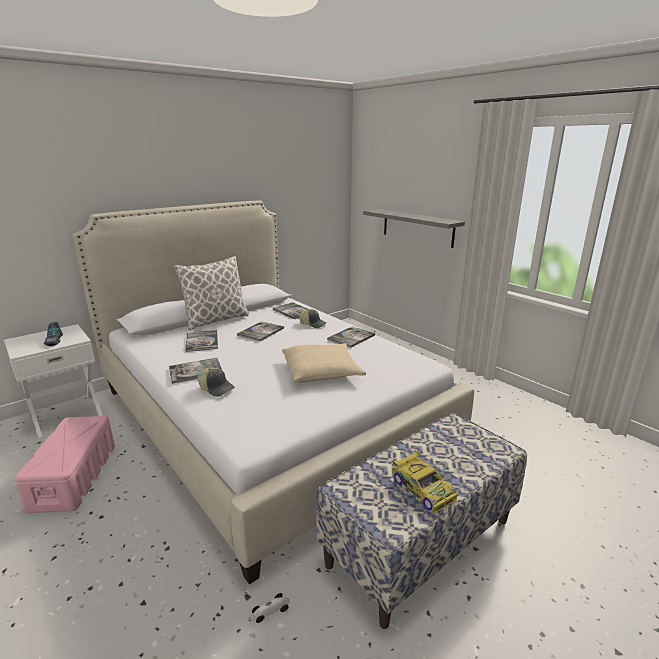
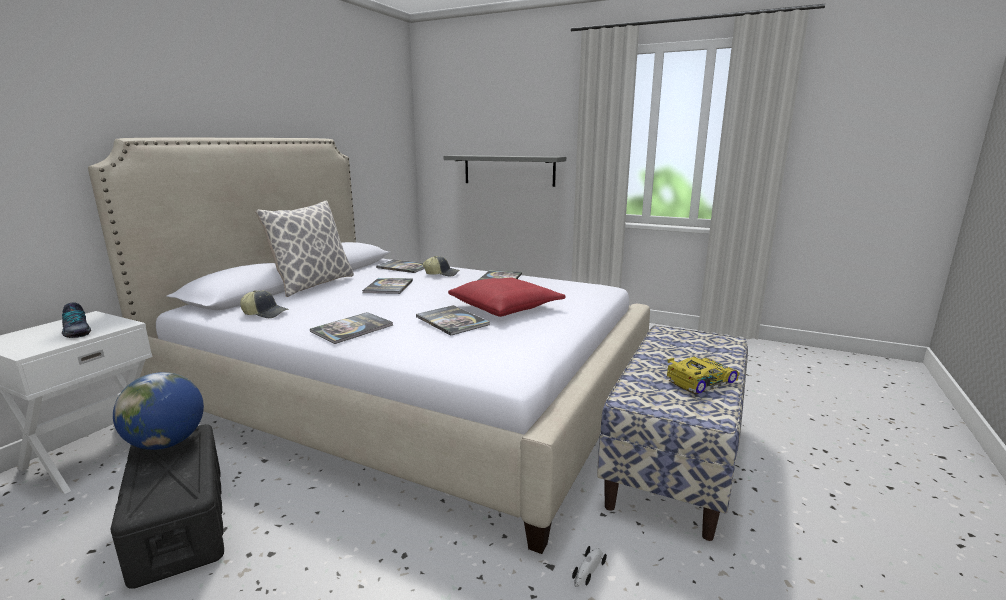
camera: 25 degrees left, 5 degrees down
pink storage box [14,416,115,513] -> black storage box [111,424,224,589]
book [185,330,218,352] -> book moved to [416,305,490,336]
cap [198,368,235,397] -> cap moved to [240,291,289,318]
beige pillow [282,343,366,383] -> red pillow [448,277,566,317]
toy car [392,450,458,514] -> toy car turned 60 degrees counterclockwise [666,357,740,394]
none -> globe [113,372,204,450]

